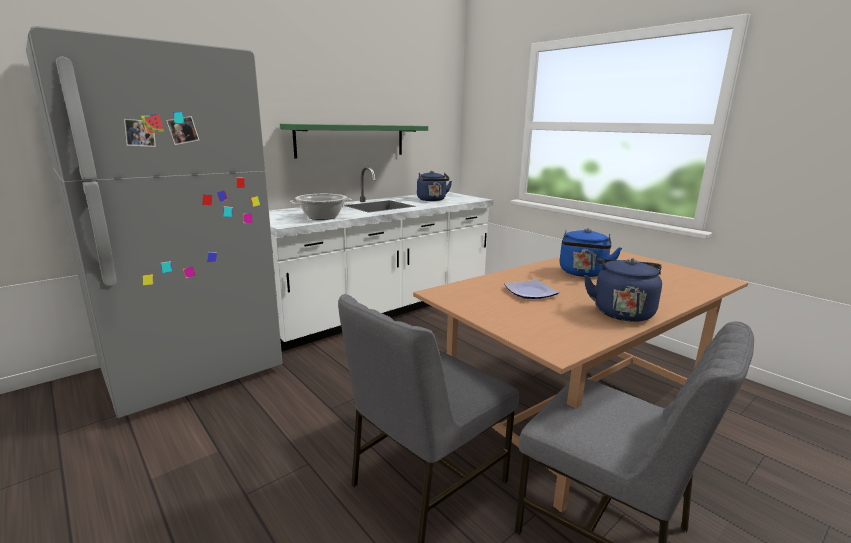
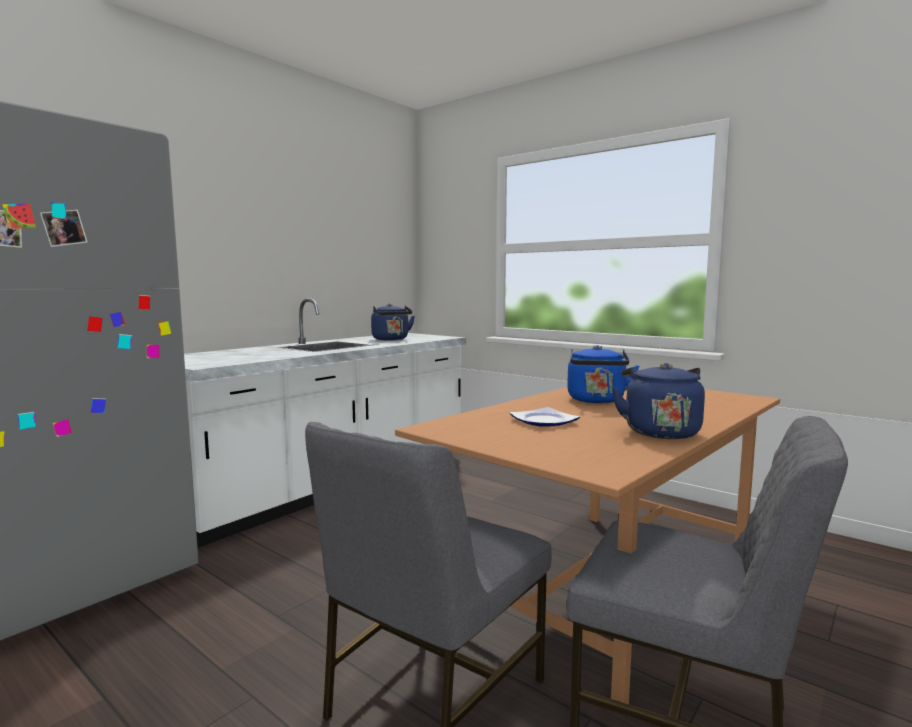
camera: 10 degrees left, 10 degrees down
green shelf [280,124,428,159] -> none
cooking pot [290,194,352,220] -> none

